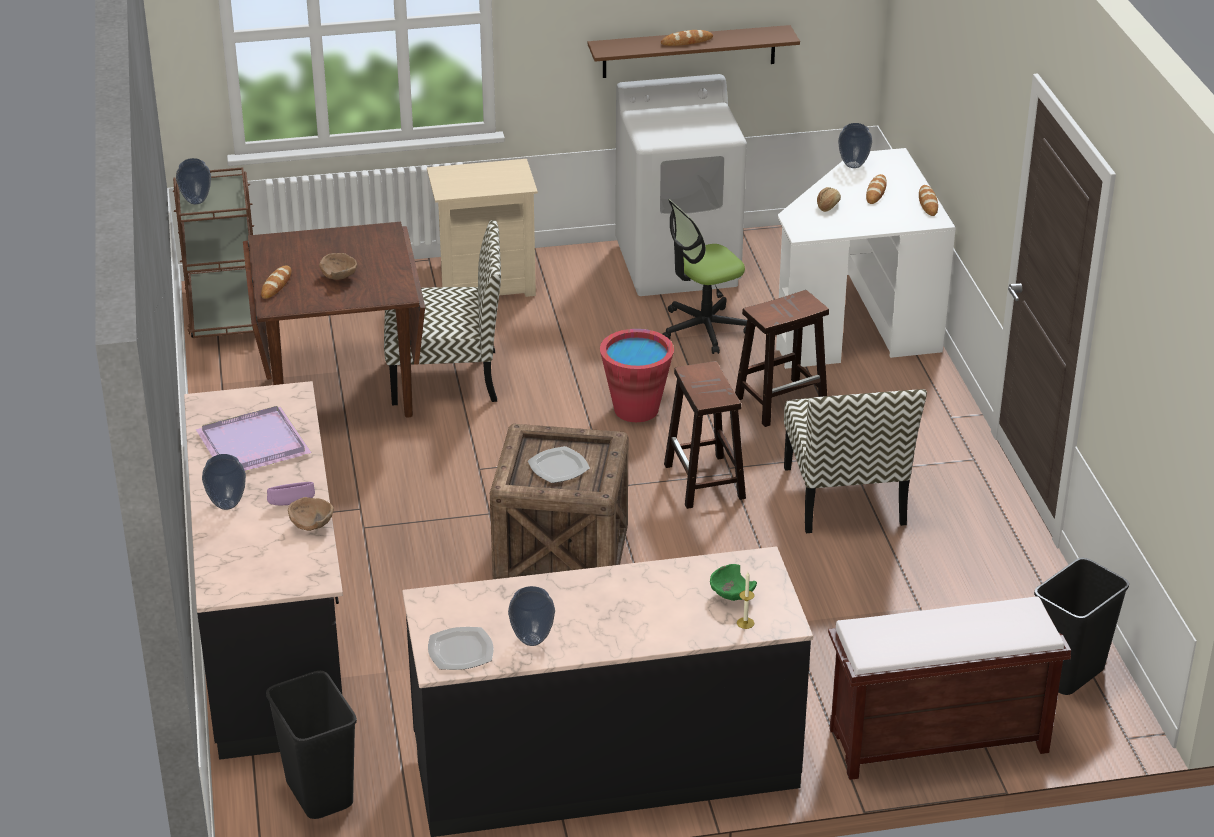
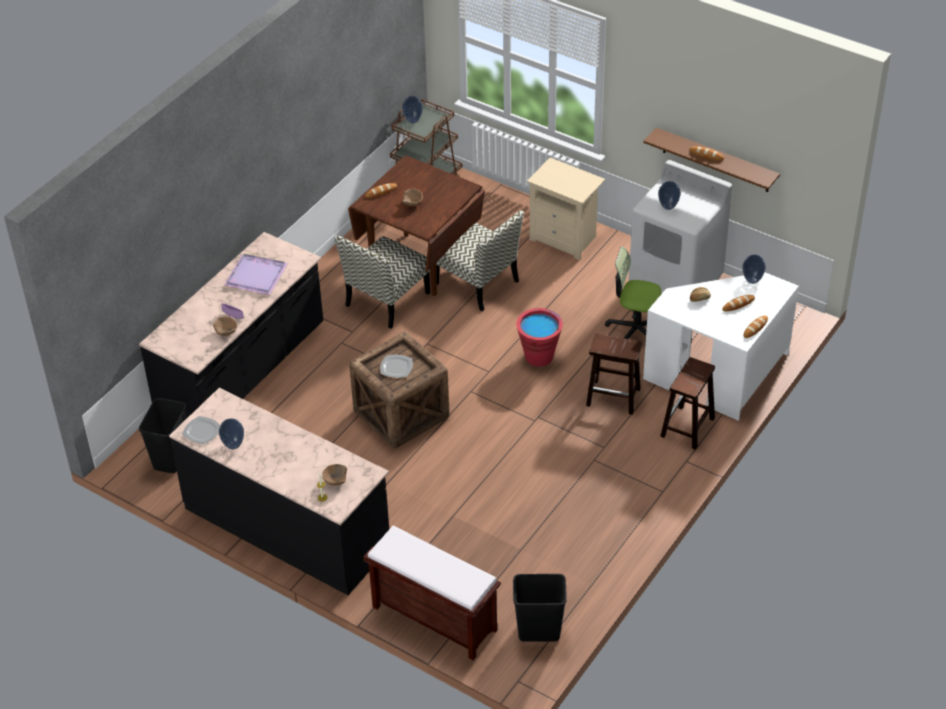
camera: 45 degrees right, 10 degrees up
vase [202,454,246,510] -> vase moved to [658,181,681,210]
brown stool [664,361,746,509] -> brown stool moved to [660,357,715,450]
green bowl [710,564,757,601] -> brown bowl [322,464,347,486]
chair [784,389,927,533] -> chair moved to [334,235,430,329]

